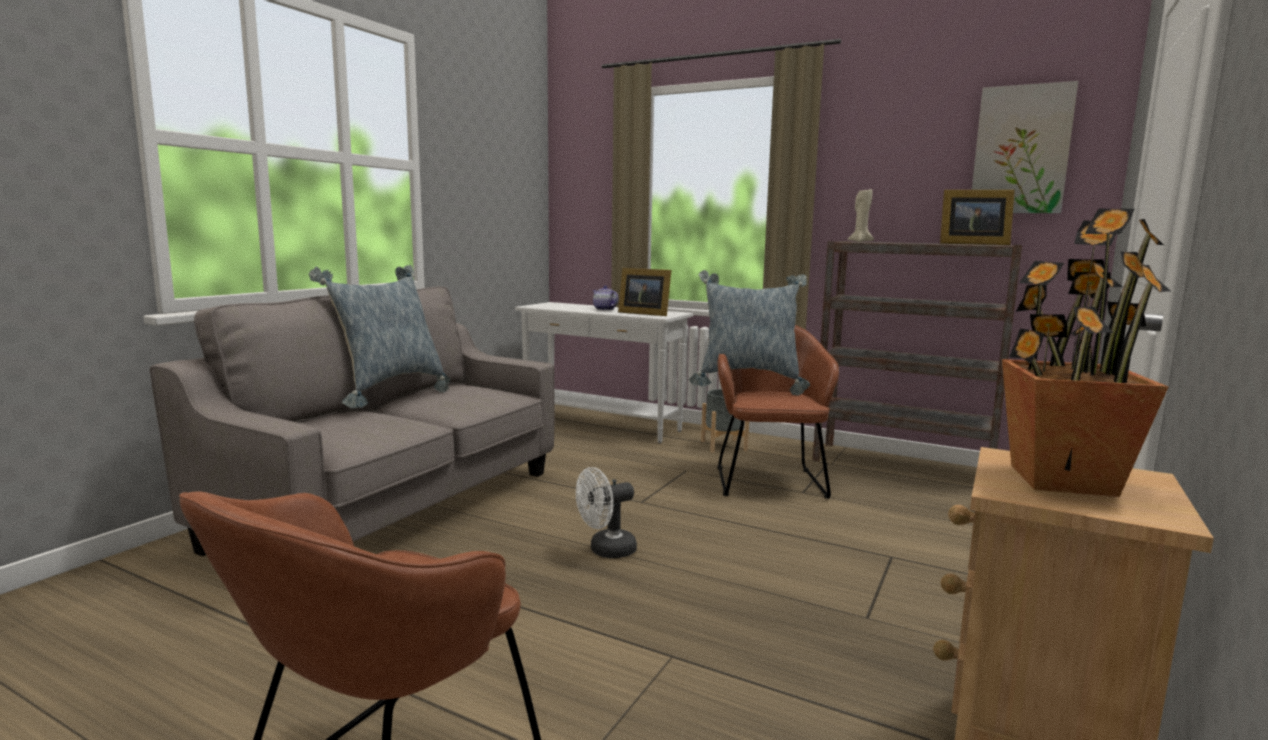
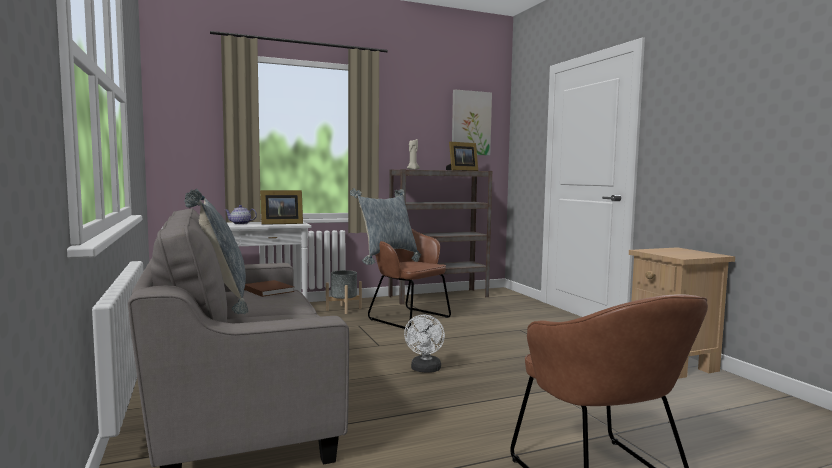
camera: 50 degrees left, 5 degrees down
potted plant [1002,208,1171,497] -> none
none -> brown book [244,280,295,297]

